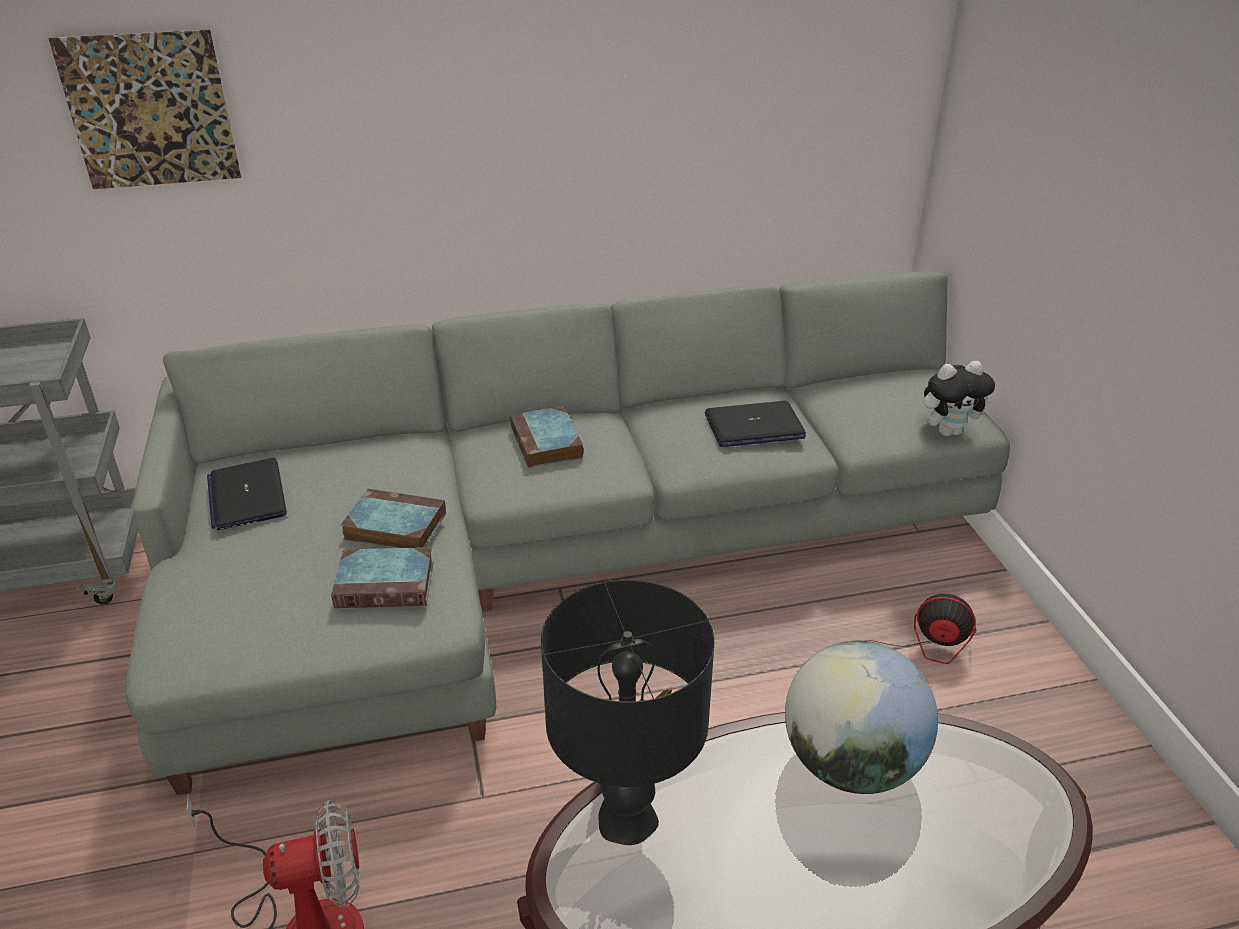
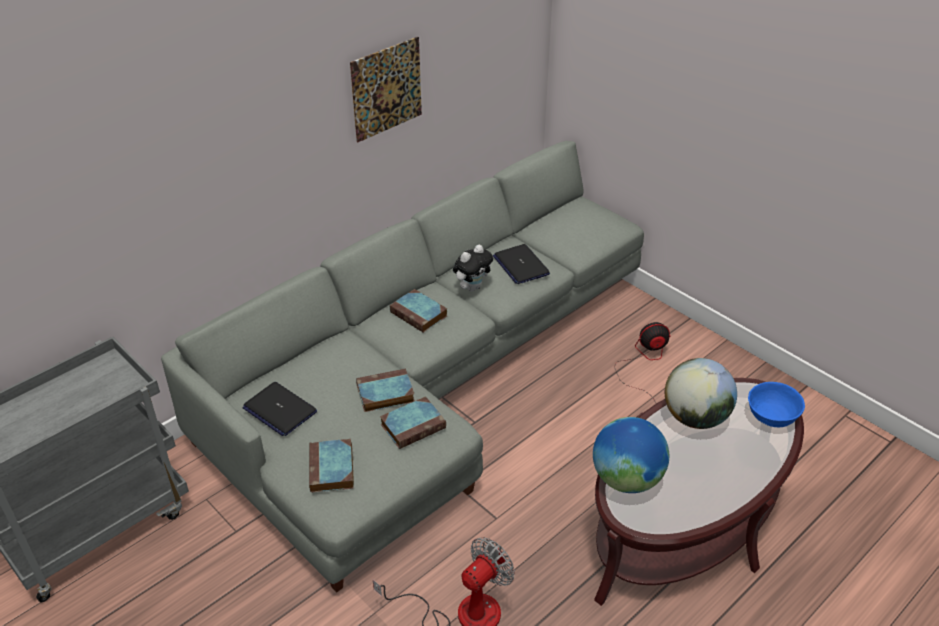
camera: 30 degrees left, 5 degrees up
picture [49,30,241,189] -> picture moved to [350,37,422,142]
black table lamp [541,579,714,845] -> globe [593,417,669,493]
laptop [705,401,806,447] -> laptop turned 105 degrees clockwise [493,244,550,284]
plush toy [924,361,995,436] -> plush toy moved to [453,245,493,292]
none -> book [309,439,354,493]
none -> blue bowl [748,382,805,427]

